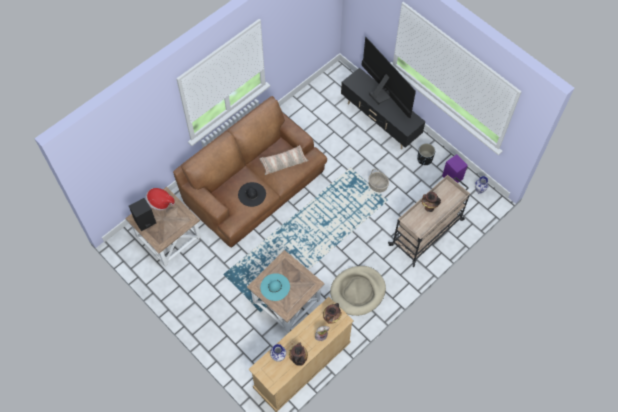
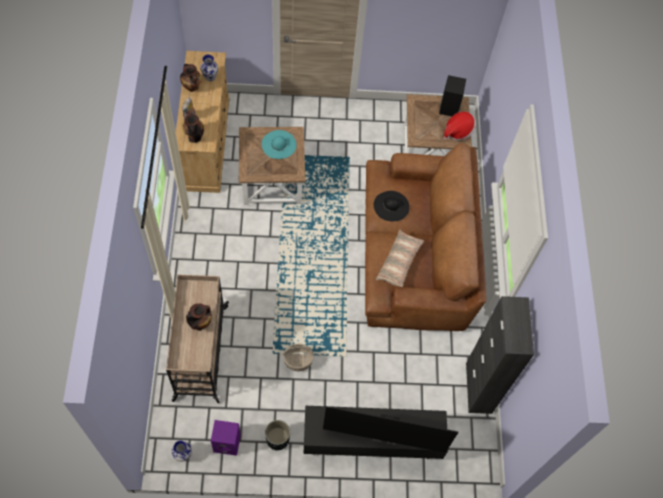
camera: 130 degrees right, 0 degrees up
beige dog bed [330,266,386,316] -> none
none -> black cabinet [466,296,534,414]

